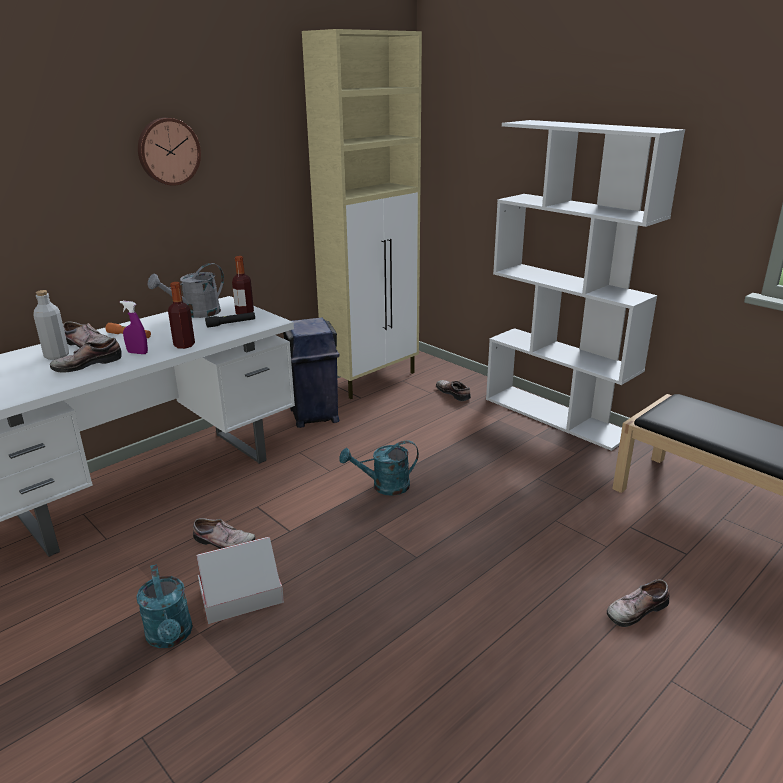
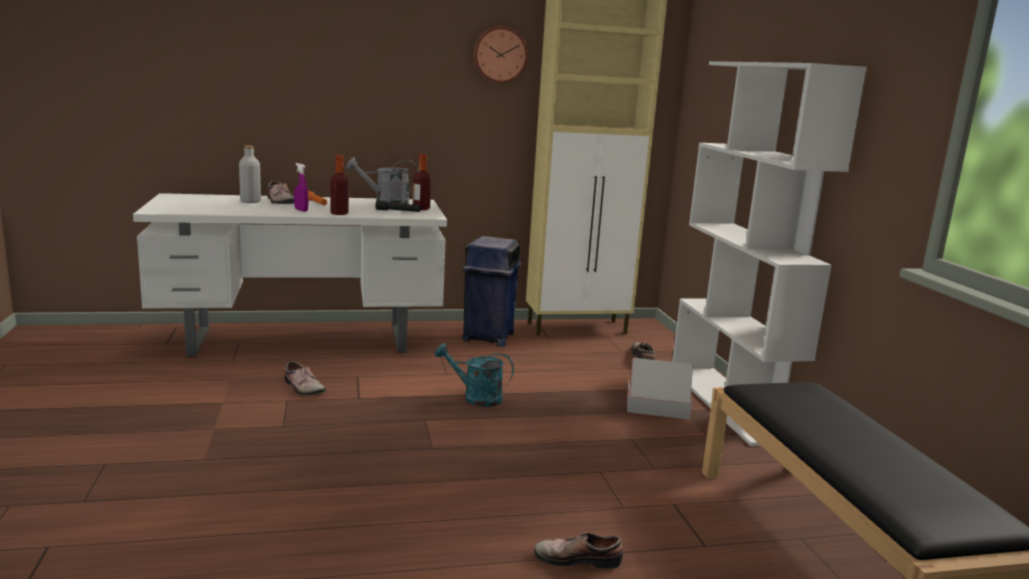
camera: 30 degrees right, 10 degrees down
shoe [50,338,122,373] -> none
turquoise watering can [136,564,193,648] -> none
wall clock [138,118,201,186] -> wall clock moved to [474,27,528,83]
cardboard box [197,537,284,624] -> cardboard box moved to [627,357,693,420]

